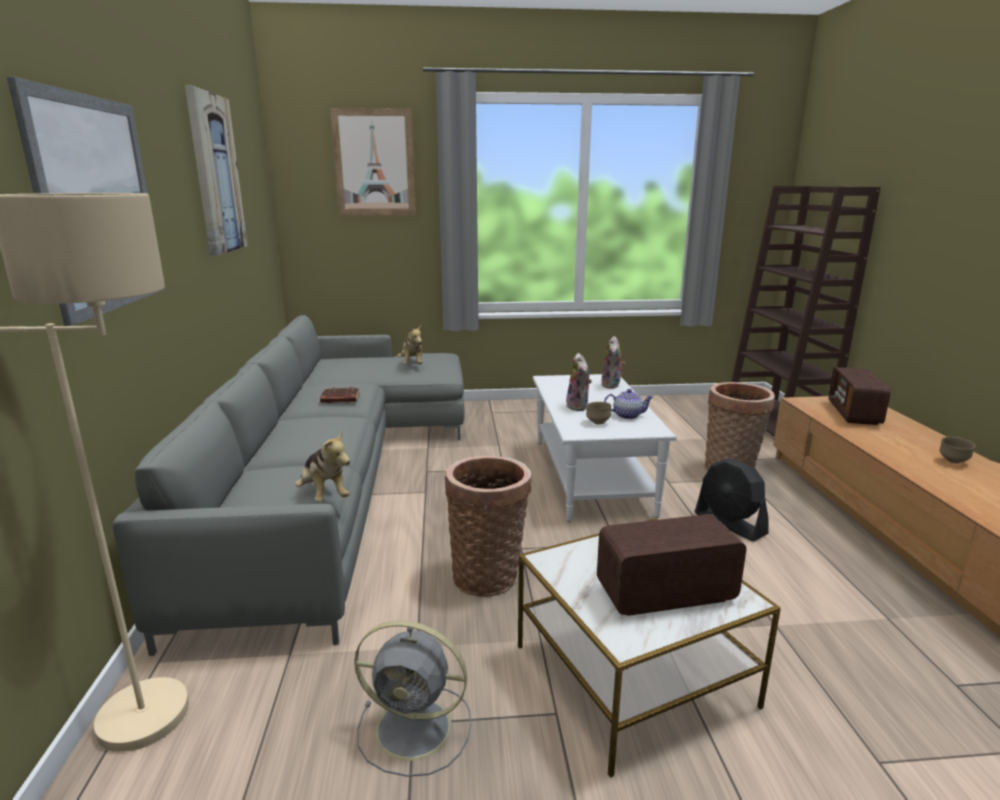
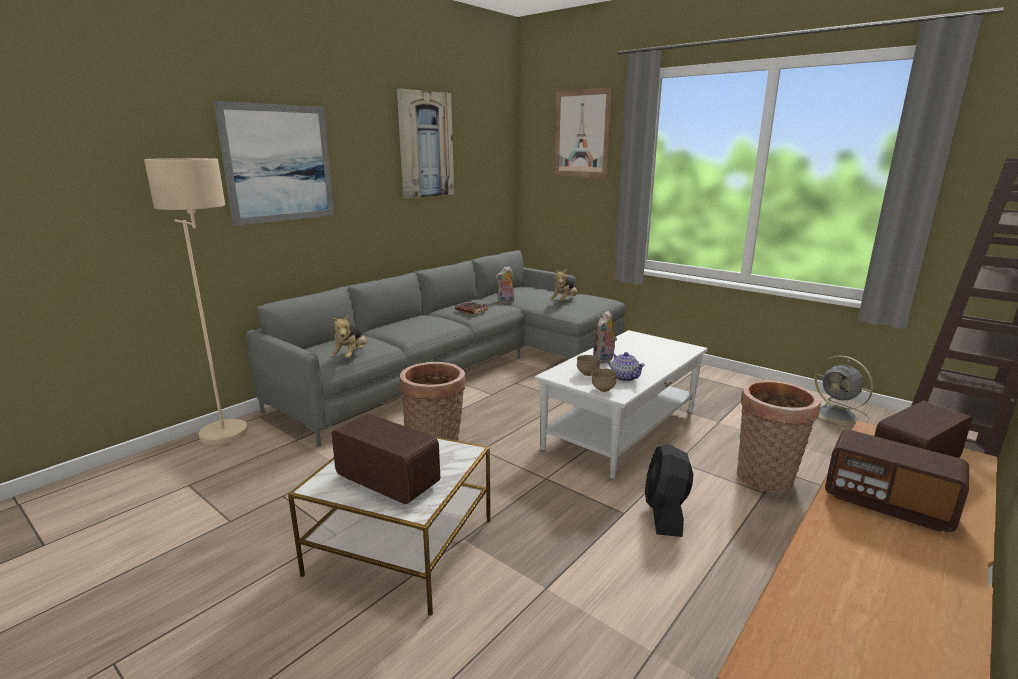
camera: 45 degrees right, 0 degrees up
grey fan [354,620,472,777] -> grey fan moved to [815,355,873,427]
plush toy [602,336,625,389] -> plush toy moved to [495,266,514,304]
brown bowl [940,437,975,464] -> brown bowl moved to [591,368,617,392]
none -> radio [825,430,969,532]

